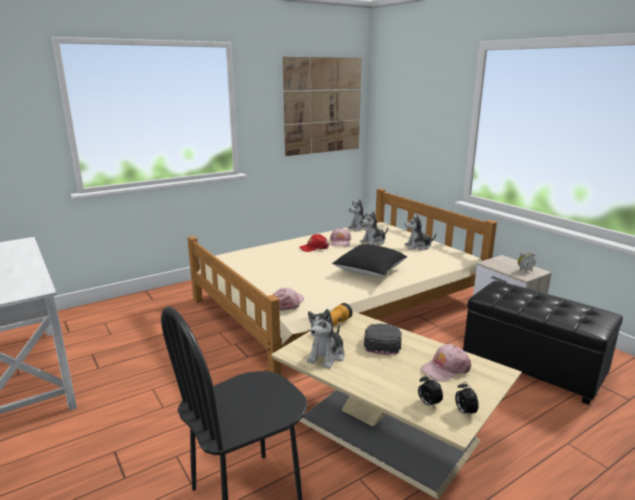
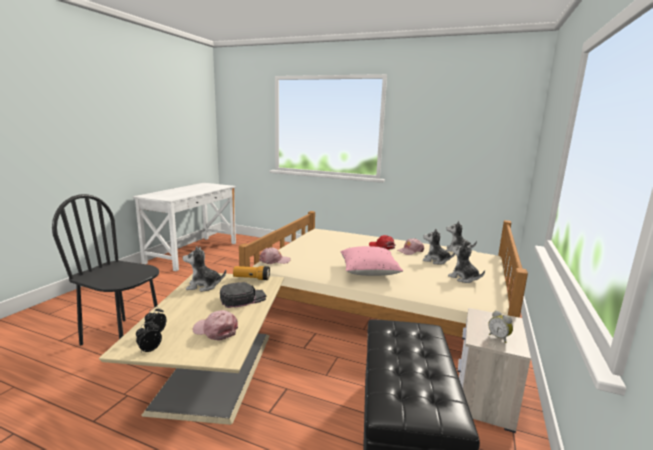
camera: 55 degrees right, 5 degrees down
picture [283,57,361,156] -> none
black pillow [332,244,407,277] -> pink pillow [340,246,403,276]

